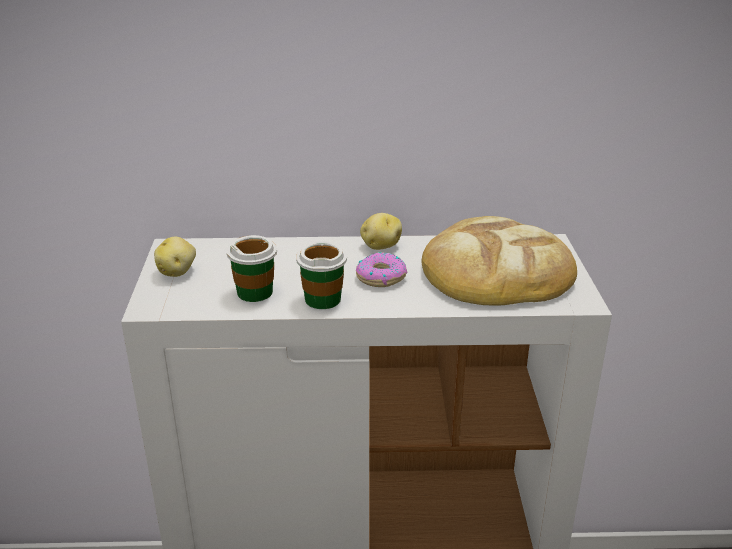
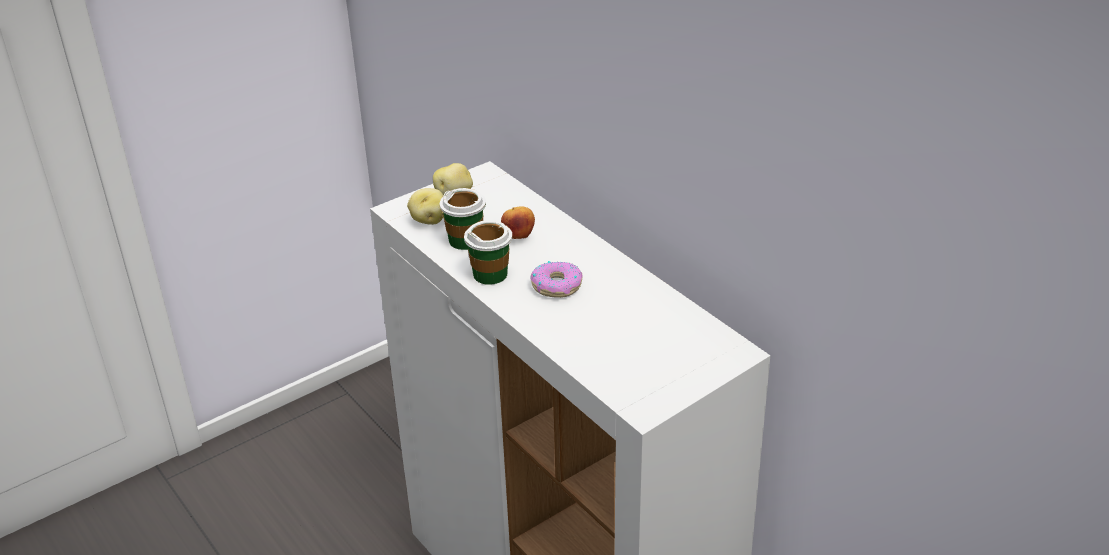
camera: 55 degrees right, 5 degrees up
potato [360,213,402,250] -> potato moved to [407,188,444,225]
bread [421,216,577,306] -> none
none -> apple [501,206,535,239]

